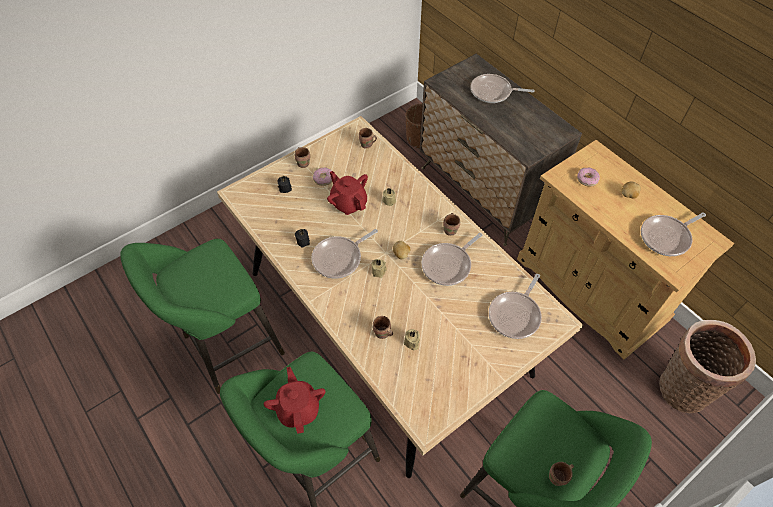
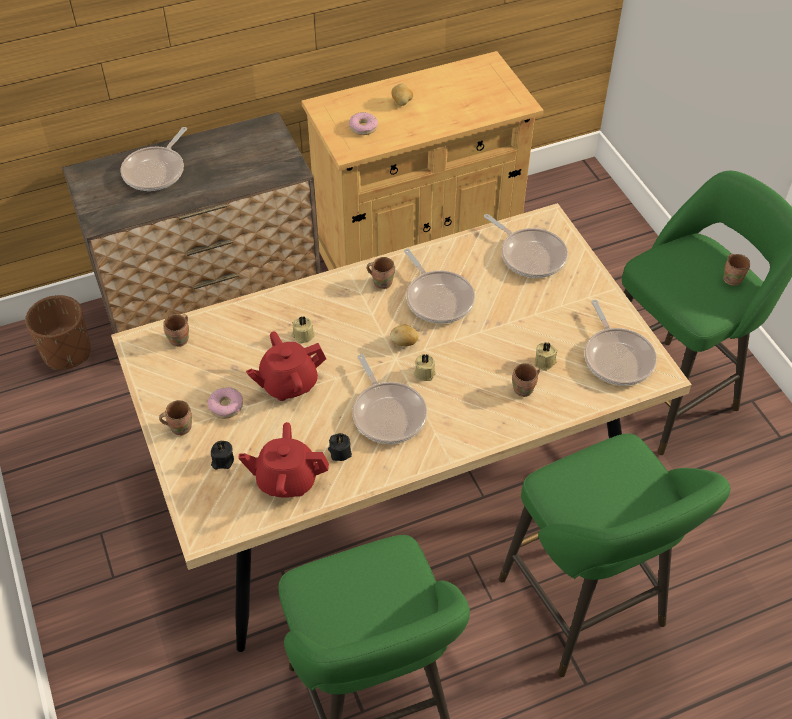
camera: 75 degrees left, 5 degrees down
red teapot [264,367,325,434] -> red teapot moved to [239,422,329,498]
frying pan [641,213,706,256] -> frying pan moved to [584,300,657,386]
basket [659,320,756,413] -> none

